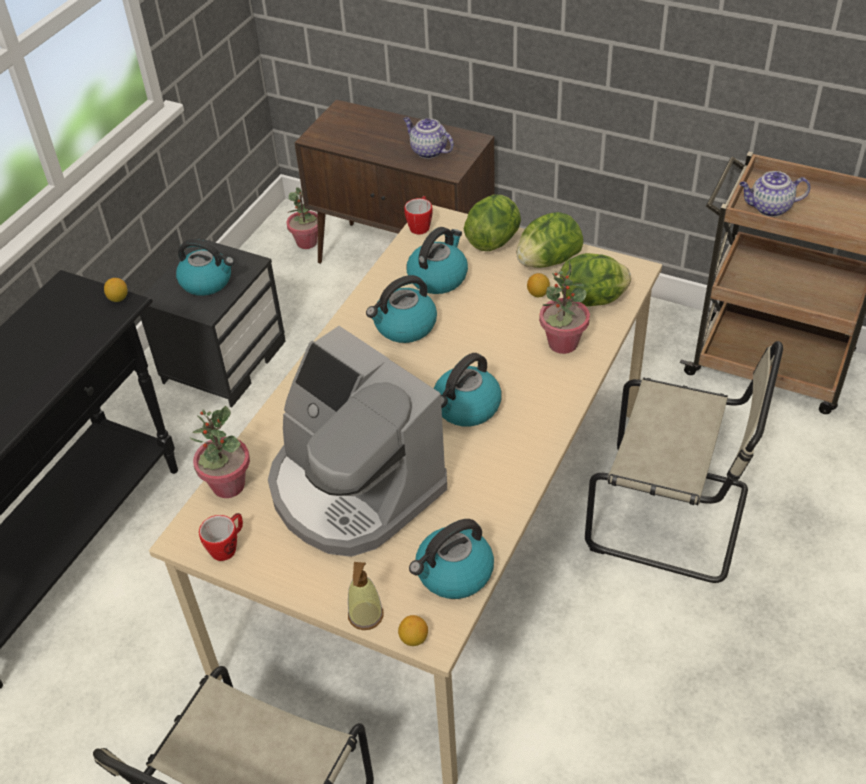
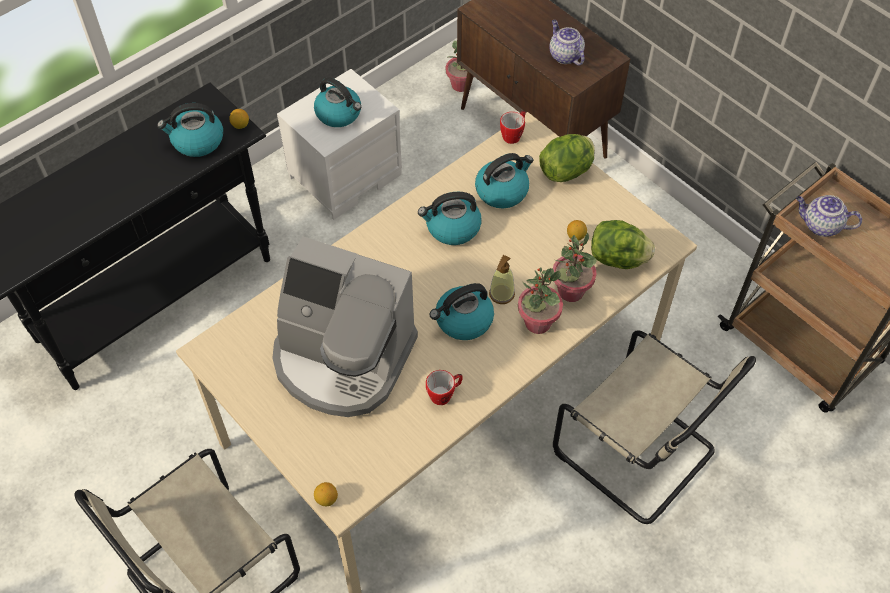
camera: 20 degrees right, 10 degrees up
black nightstand [140,238,286,407] -> white nightstand [277,69,402,220]
potted plant [189,406,250,498] -> potted plant moved to [518,267,563,334]
mug [199,513,243,561] -> mug moved to [426,370,463,405]
coffee machine [268,326,447,557] -> coffee machine turned 45 degrees counterclockwise [272,236,418,417]
soap dispenser [348,562,384,630] -> soap dispenser moved to [489,255,515,304]
kettle [409,519,494,599] -> kettle moved to [157,103,223,157]
lettuce [517,212,583,268] -> none

